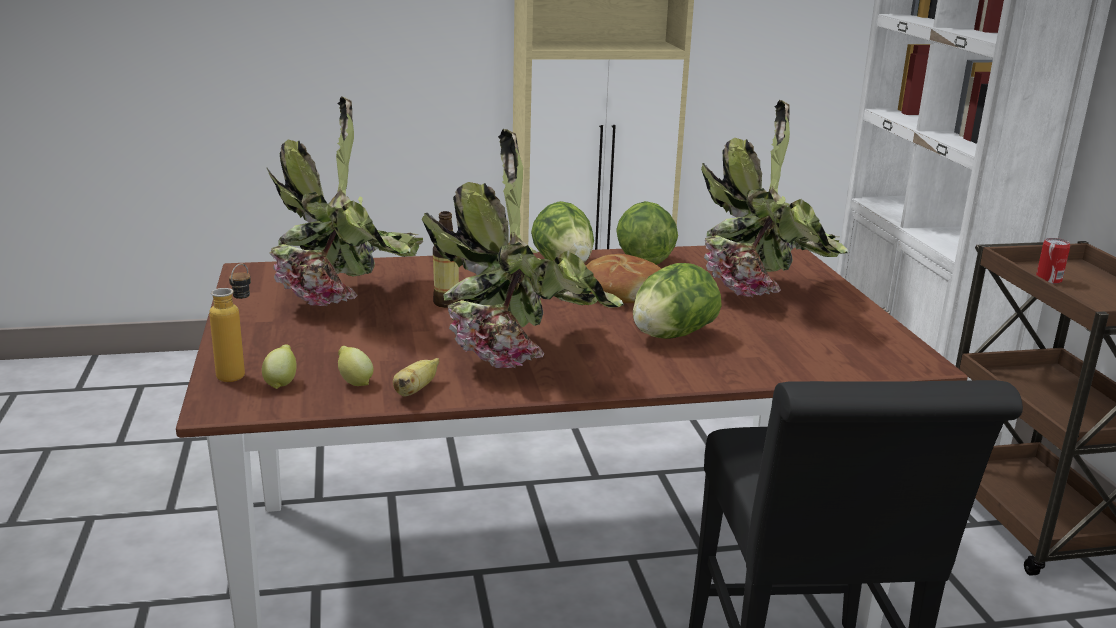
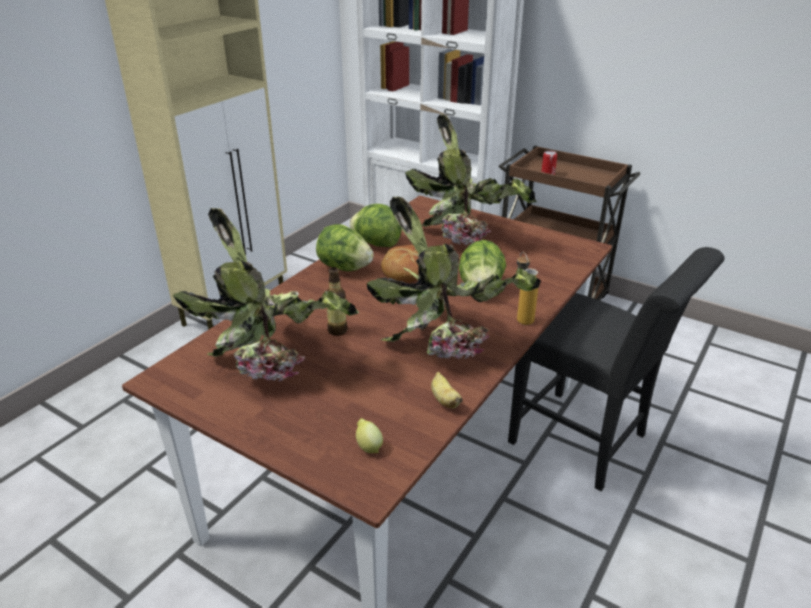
camera: 45 degrees left, 10 degrees up
bottle [209,263,251,382] -> bottle moved to [517,252,538,325]
lemon [338,346,373,386] -> none

